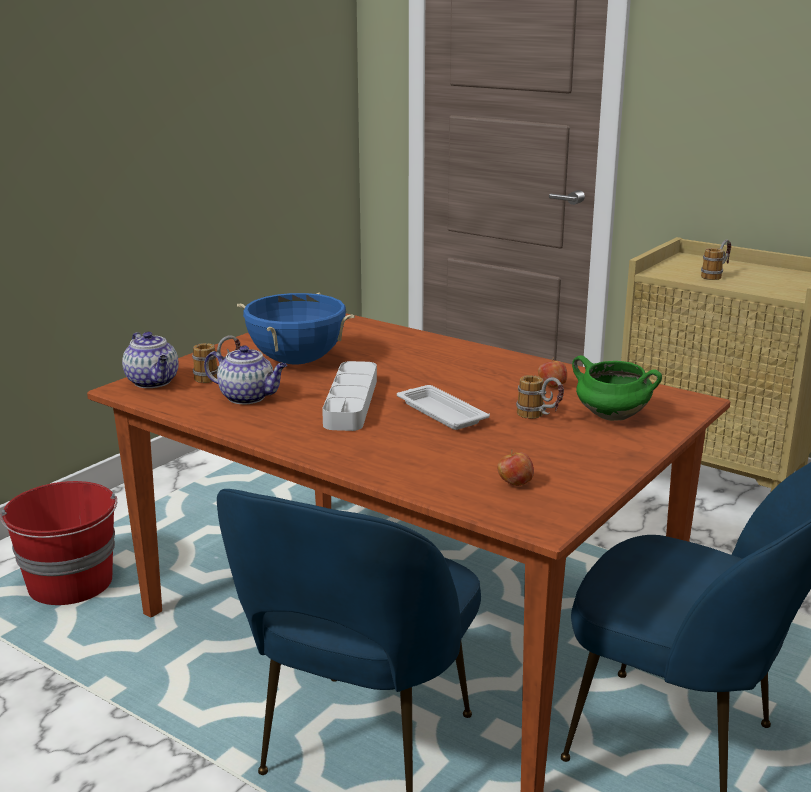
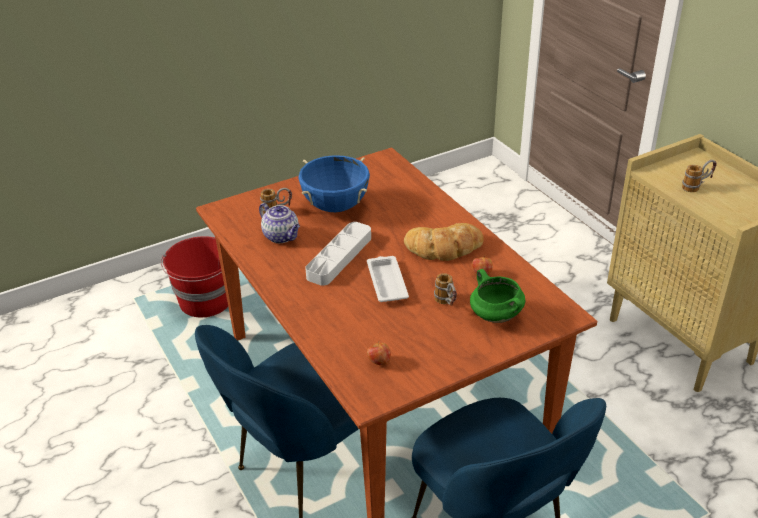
camera: 25 degrees right, 15 degrees up
teapot [122,332,179,388] -> none
none -> bread [404,223,484,261]

